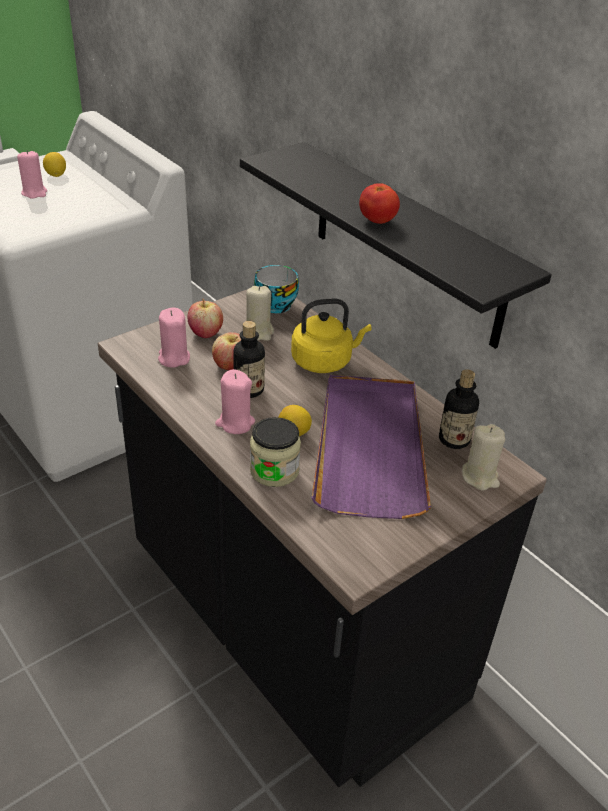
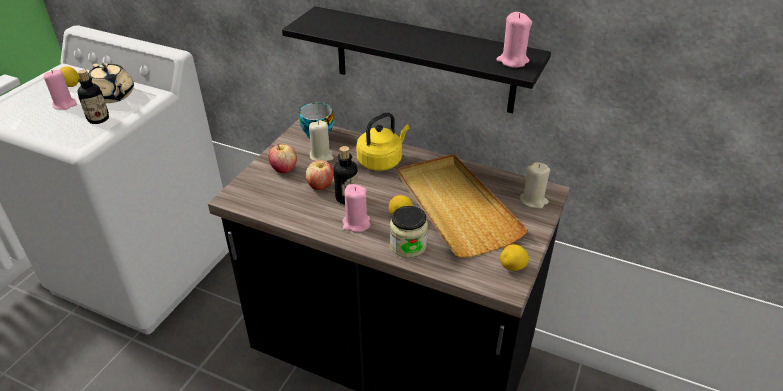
camera: 25 degrees left, 0 degrees up
pink candle [158,308,190,368] -> pink candle moved to [496,12,532,68]
purple tray [312,375,431,519] -> beige tray [398,154,528,257]
tomato [359,183,400,224] -> none
bottle [439,369,479,449] -> bottle moved to [77,70,109,124]
none -> beige teapot [88,63,134,103]
none -> lemon [500,244,529,271]

